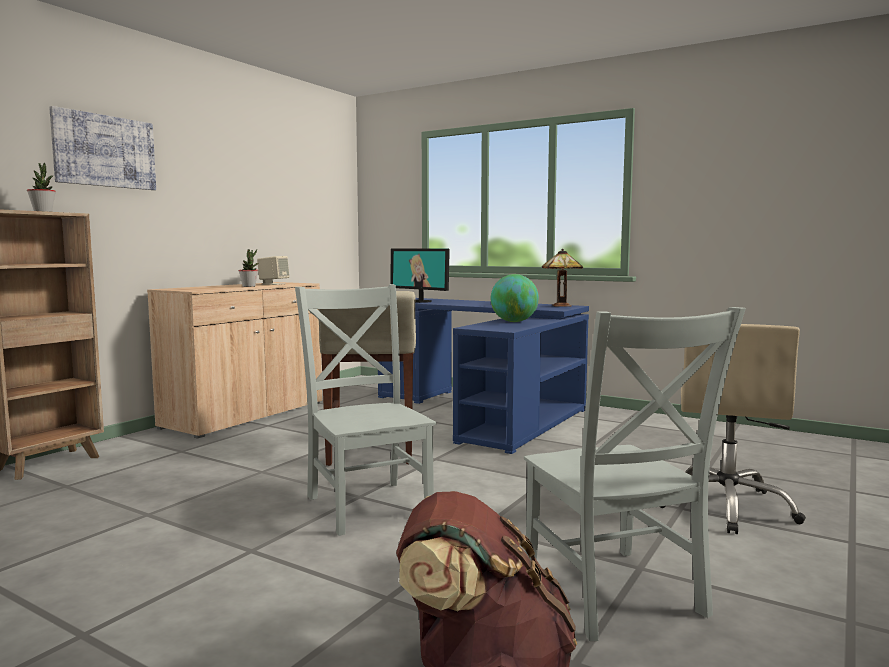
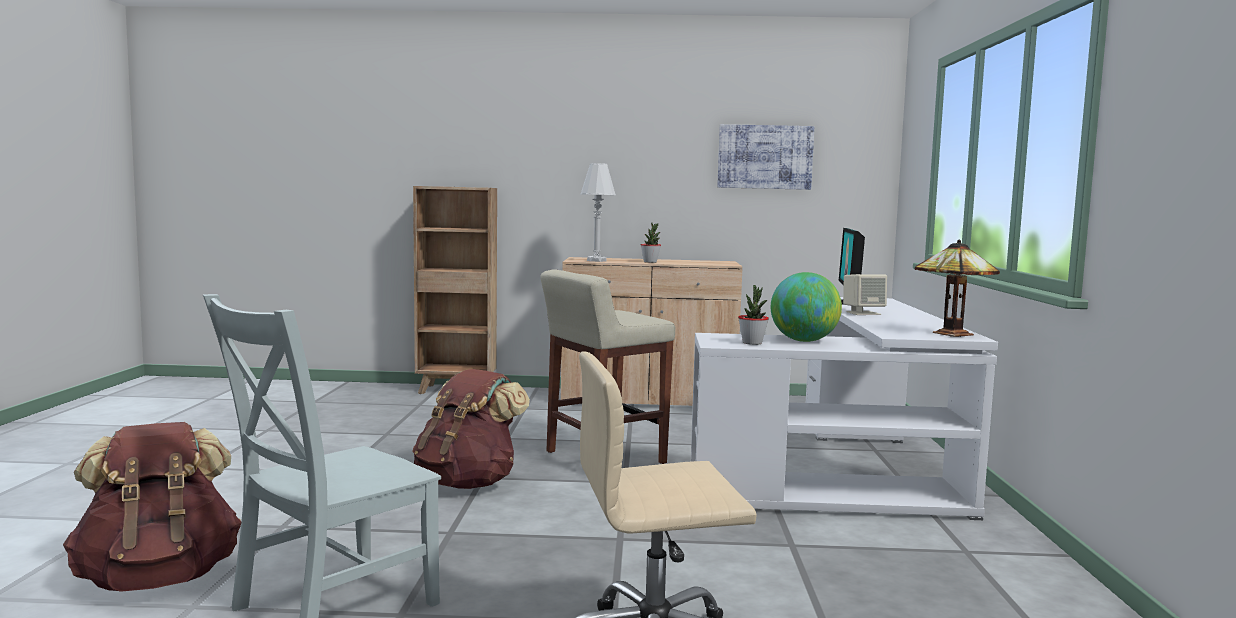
camera: 60 degrees right, 0 degrees up
potted plant [27,162,56,212] -> potted plant moved to [738,285,769,345]
picture [49,106,156,190] -> picture moved to [717,124,814,190]
beige speaker [257,256,290,285] -> beige speaker moved to [843,274,887,315]
grey chair [295,284,436,536] -> brown backpack [412,369,530,489]
blue desk [378,298,589,454] -> white desk [691,297,998,520]
none -> white table lamp [581,163,616,262]

